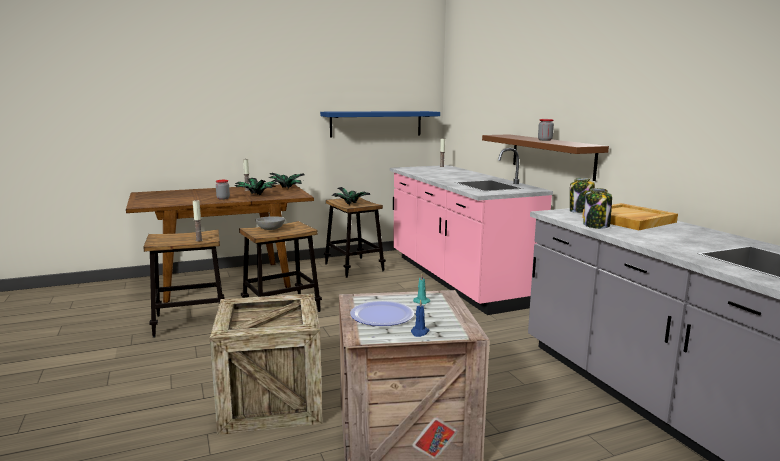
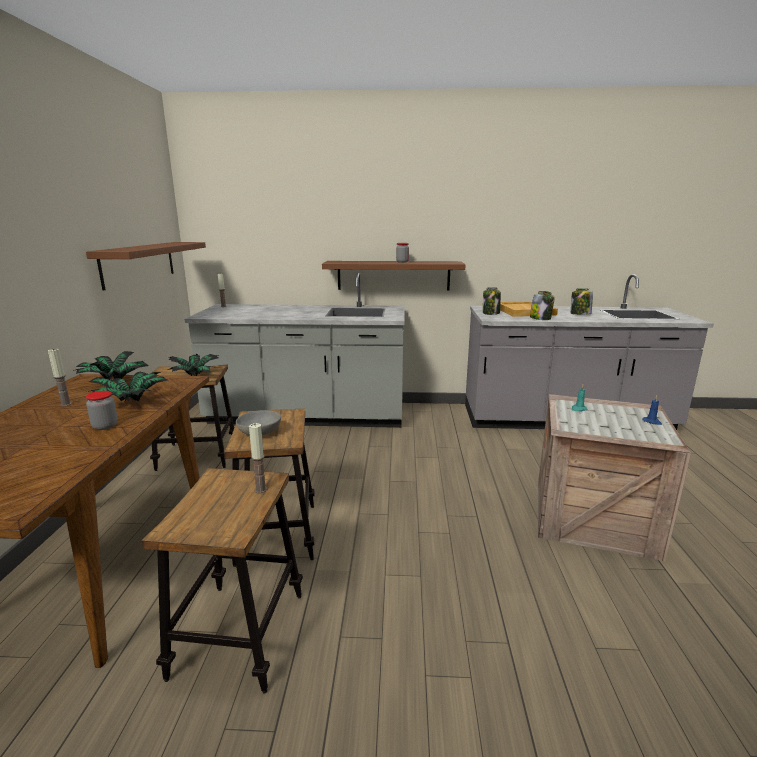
camera: 65 degrees left, 5 degrees up
crate [210,293,323,435] -> none
blue shelf [320,111,440,137] -> brown shelf [86,242,206,291]
plate [350,301,414,326] -> none
pink counter [390,148,553,315] -> grey counter [184,273,405,428]
none -> jar [571,288,593,315]

